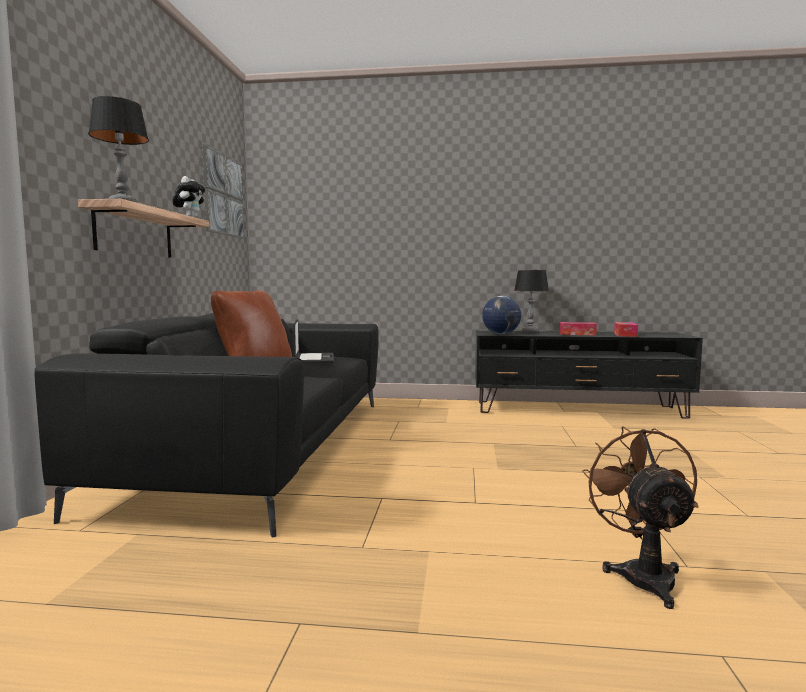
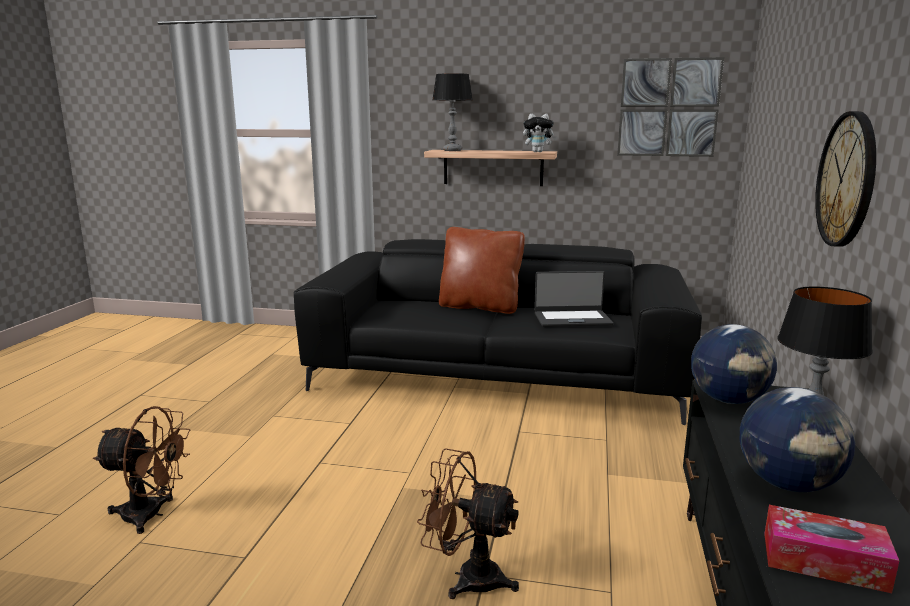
camera: 95 degrees right, 10 degrees up
tissue box [559,322,597,335] -> globe [740,387,855,492]
none -> brown fan [417,448,519,599]
none -> wall clock [815,111,876,247]

